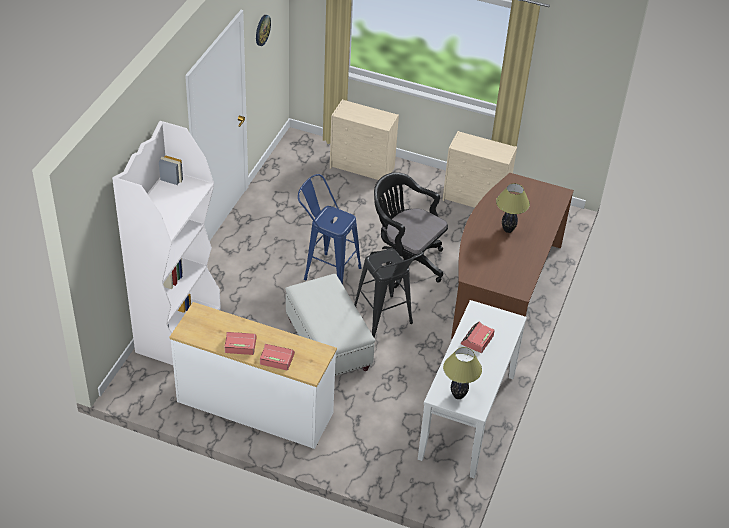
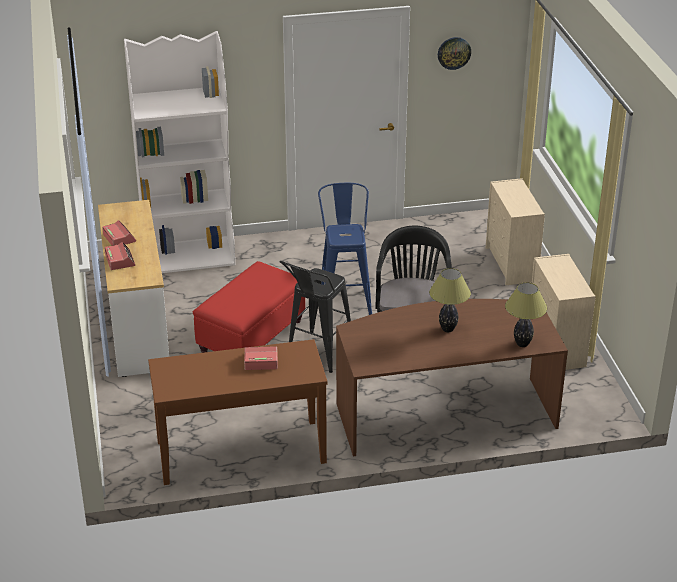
camera: 60 degrees right, 10 degrees down
white ottoman [285,274,375,376] -> red ottoman [193,261,305,353]
white console table [418,300,527,478] -> brown console table [148,339,328,485]
table lamp [443,347,482,399] -> table lamp moved to [505,282,547,347]

